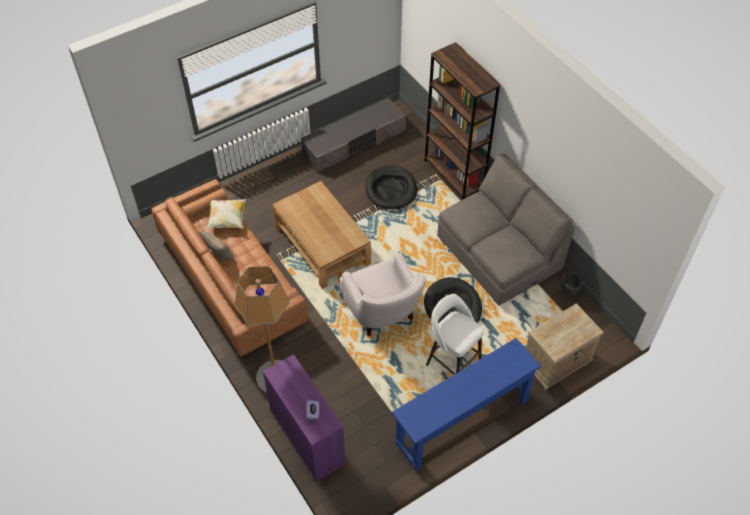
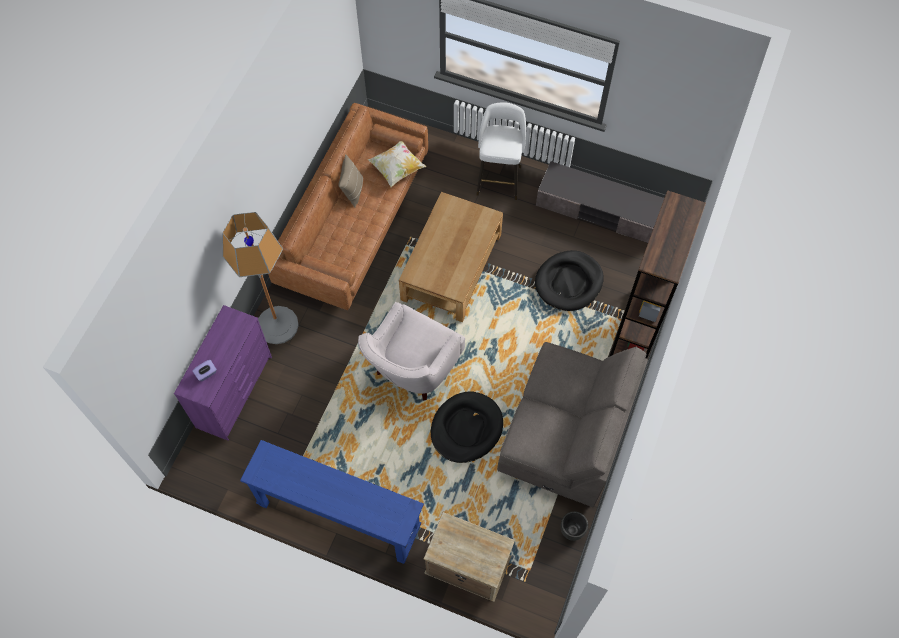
camera: 55 degrees right, 10 degrees up
white stool [426,294,484,375] -> white stool moved to [476,102,526,200]

